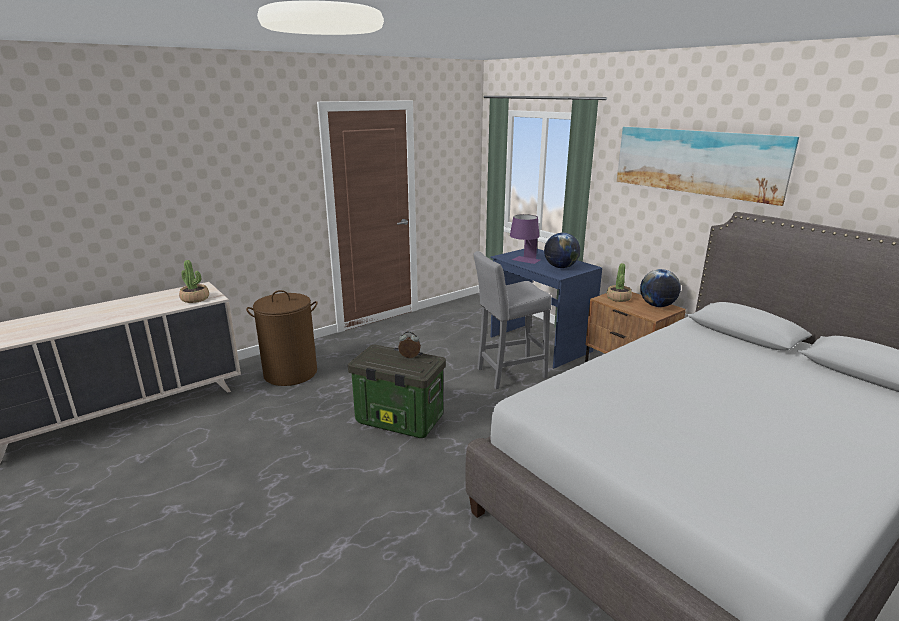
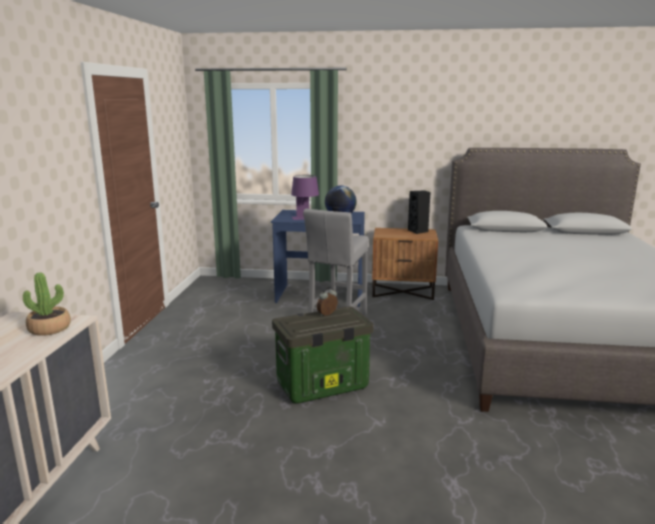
camera: 45 degrees left, 5 degrees down
brown laundry basket [246,290,318,386] -> none
potted plant [607,263,632,302] -> none
picture [617,127,799,206] -> none
globe [640,269,681,307] -> black speaker [408,190,431,234]

